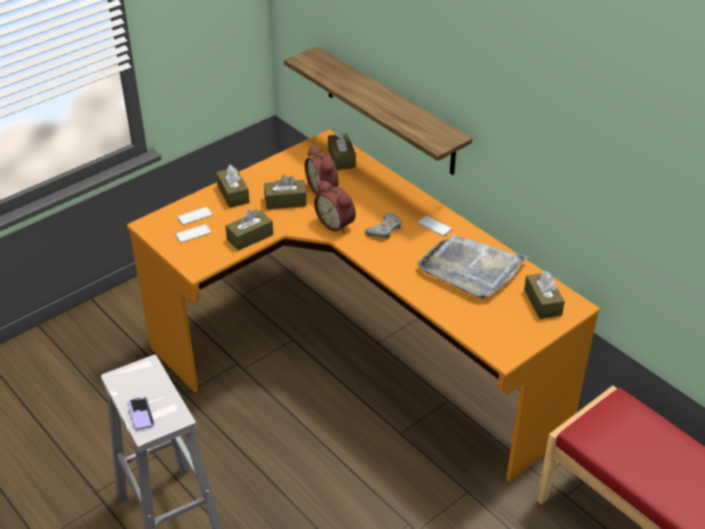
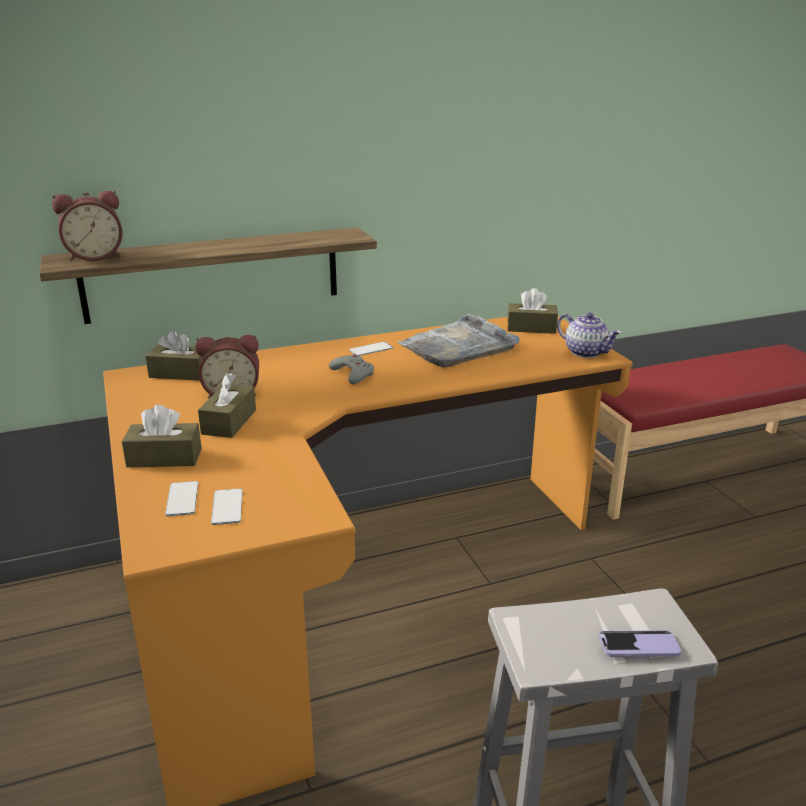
camera: 70 degrees left, 15 degrees down
brown tissue box [225,209,273,251] -> none
alarm clock [314,180,356,233] -> alarm clock moved to [52,191,123,261]
none -> teapot [557,313,621,358]

